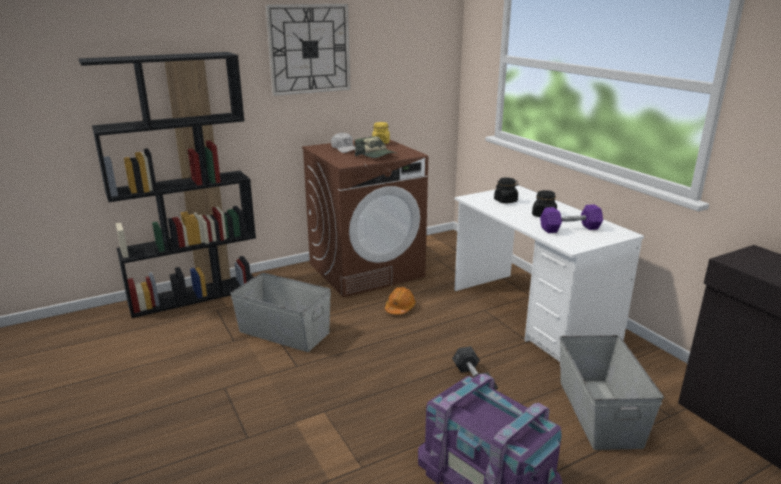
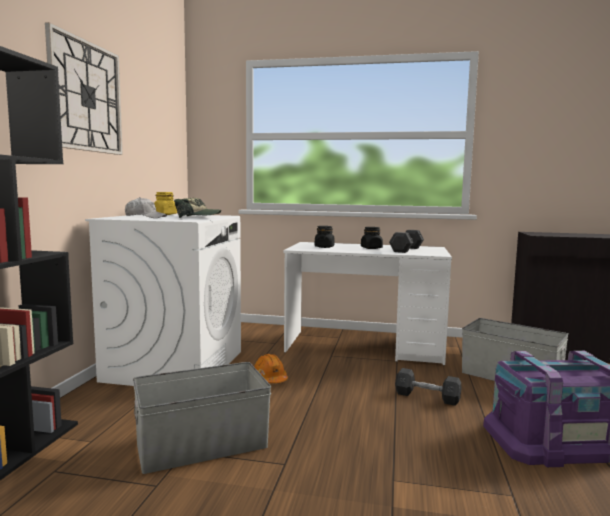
camera: 50 degrees left, 15 degrees down
brown washing machine [302,140,428,298] -> white washing machine [85,214,241,386]
purple dumbbell [540,204,603,233] -> grey dumbbell [389,230,424,253]

